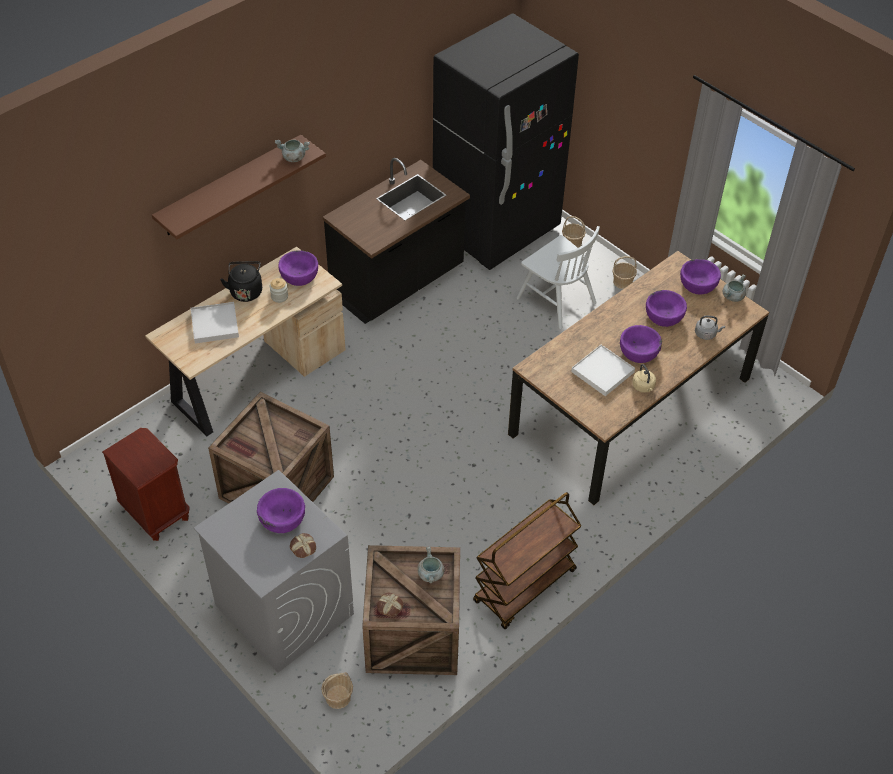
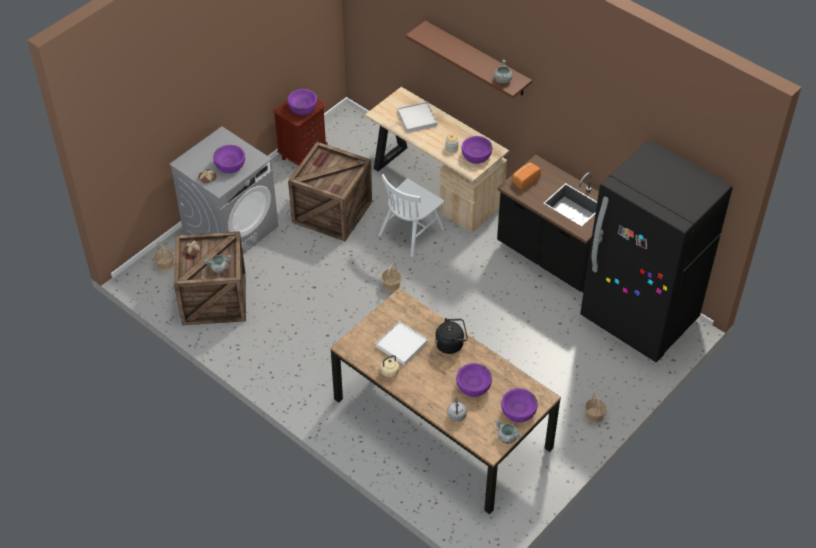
camera: 85 degrees right, 0 degrees up
black kettle [220,261,262,302] -> black kettle moved to [435,318,468,354]
brown cart [473,492,581,629] -> none
white chair [517,226,600,329] -> white chair moved to [379,174,444,257]
basket [562,216,586,248] -> basket moved to [381,263,402,292]
purple bowl [620,325,662,363] -> purple bowl moved to [287,89,317,115]
none -> bread [512,163,541,190]

